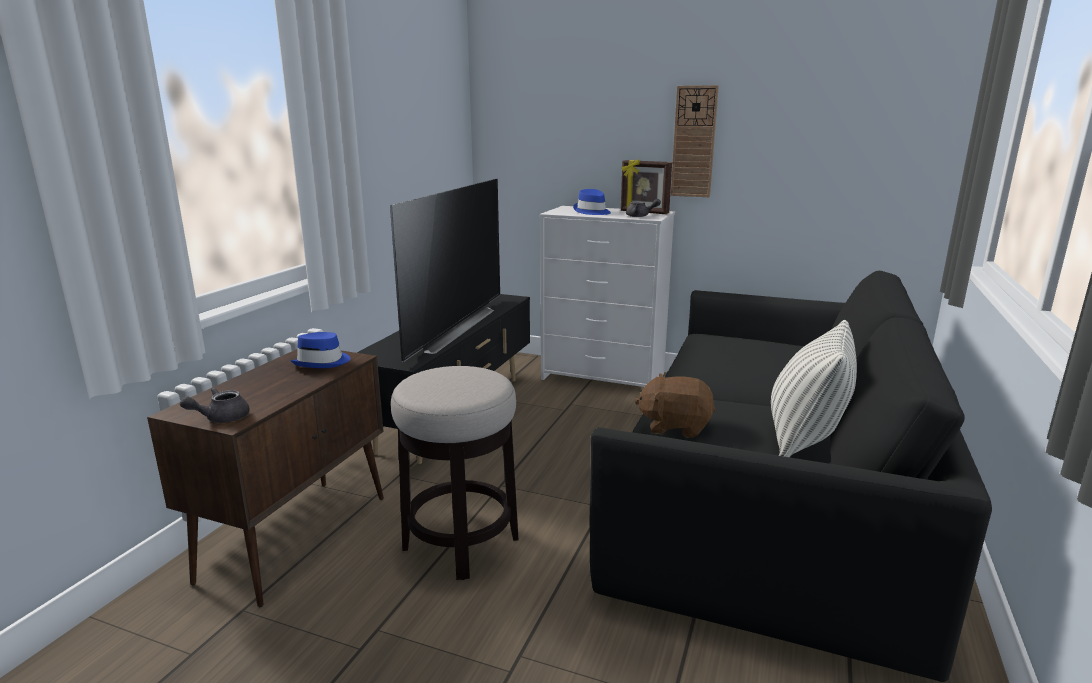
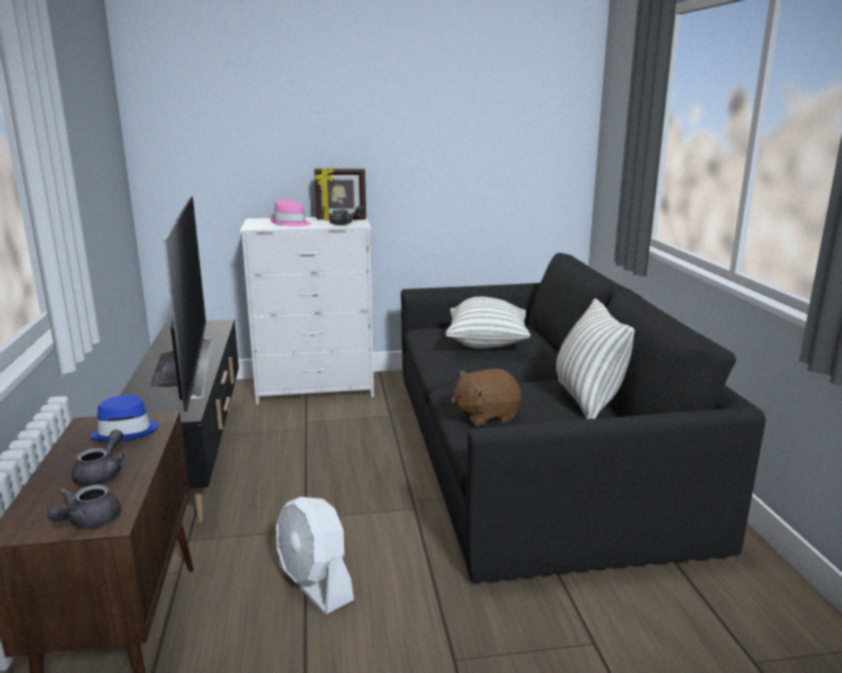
camera: 30 degrees left, 0 degrees up
stool [391,366,519,580] -> white fan [276,497,354,614]
blue hat [573,189,611,215] -> pink hat [270,200,311,227]
wall clock [671,85,719,197] -> none
none -> grey teapot [71,430,125,486]
none -> pillow [446,297,530,349]

